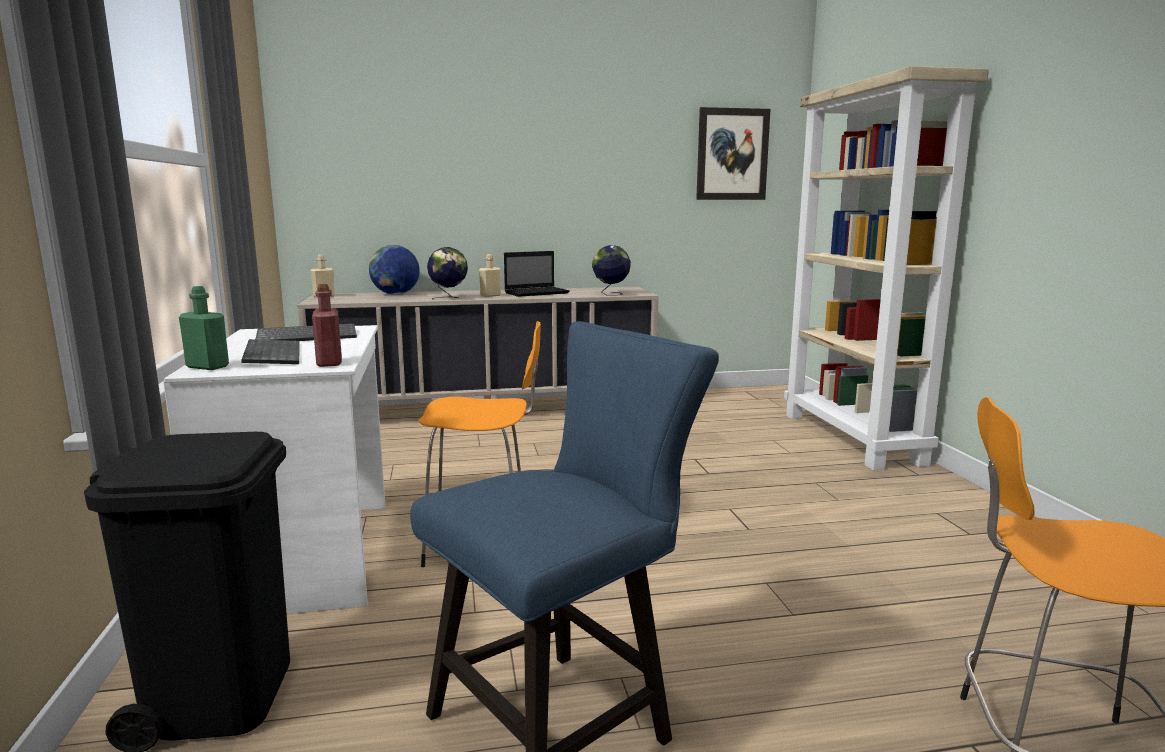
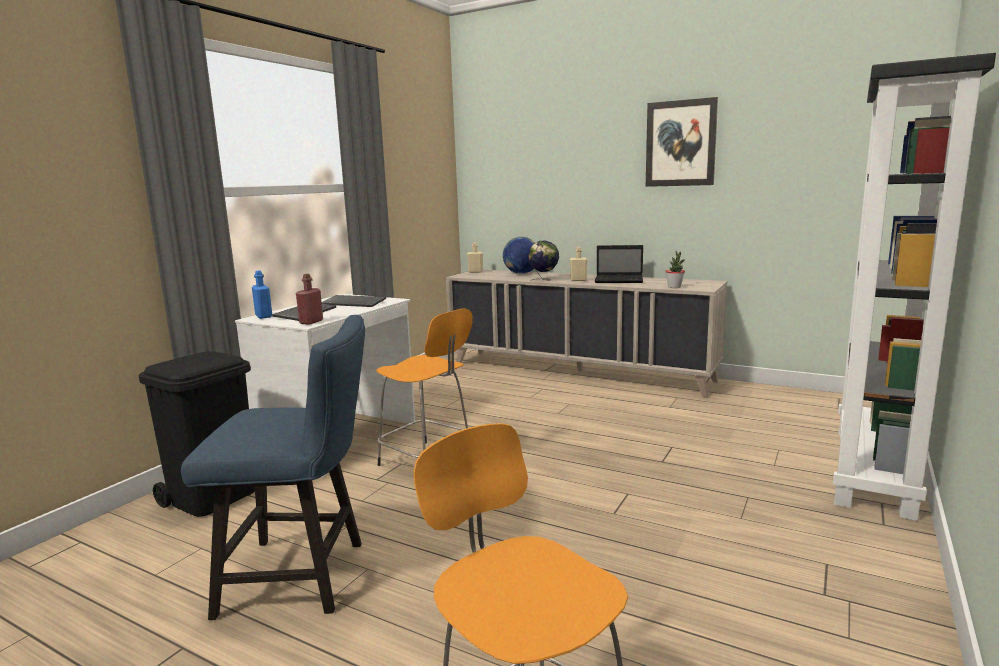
camera: 40 degrees right, 0 degrees up
green bottle [179,286,229,370] -> blue bottle [252,270,272,319]
globe [592,245,631,296] -> potted plant [665,251,685,288]
picture [696,107,771,200] -> picture moved to [646,97,718,187]
beige bookcase [784,66,989,470] -> black bookcase [833,53,996,521]

